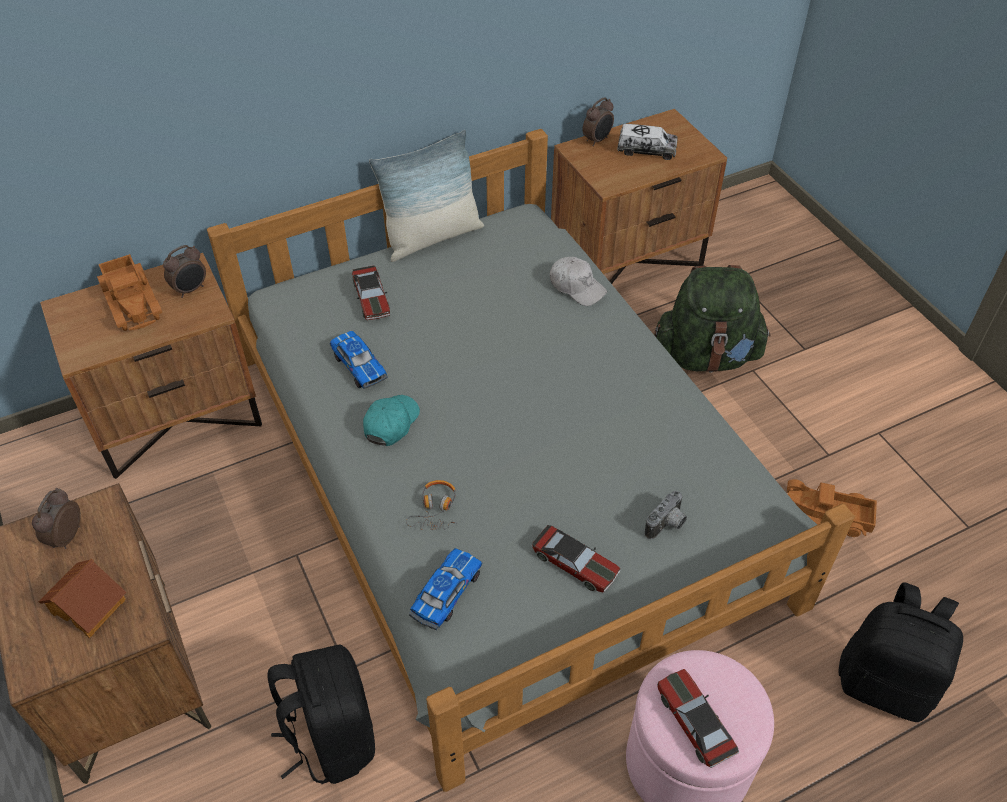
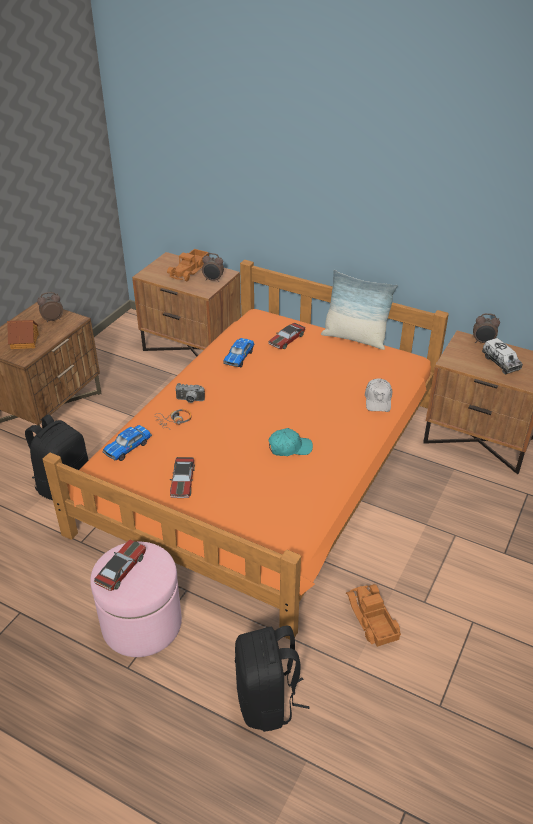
camera: 55 degrees right, 10 degrees down
grey bed [207,129,855,792] -> orange bed [43,260,449,640]
turquoise cap [363,395,420,446] -> turquoise cap moved to [268,428,313,456]
toy car [409,548,483,630] -> toy car turned 135 degrees clockwise [102,425,152,461]
camera [645,491,687,539] -> camera moved to [175,383,205,403]
green backpack [654,265,771,373] -> none

